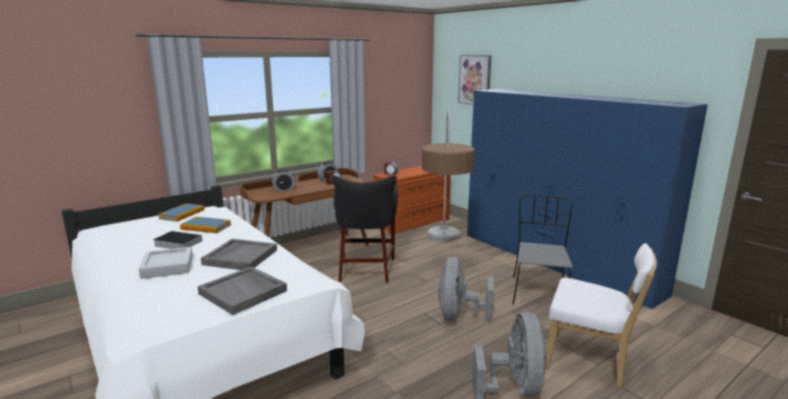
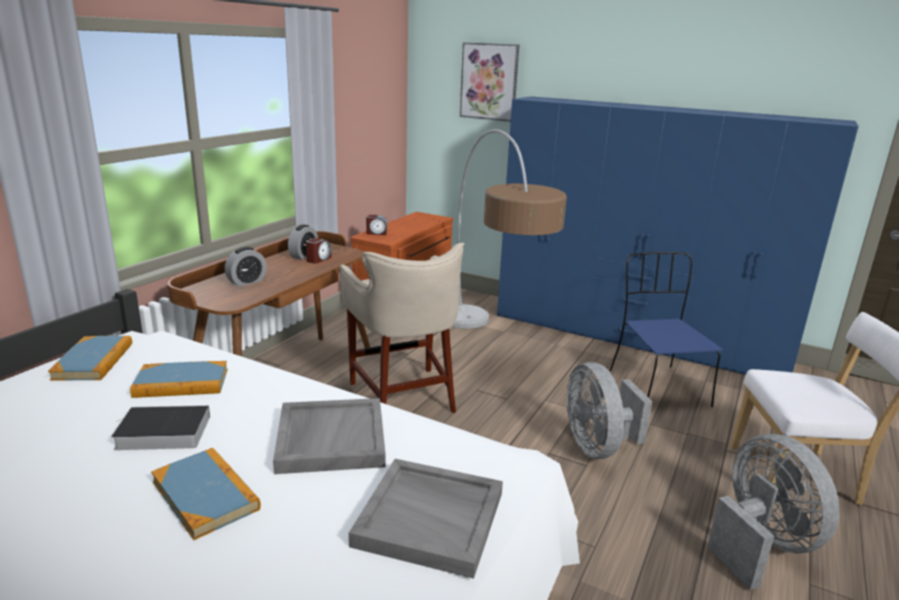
camera: 25 degrees left, 5 degrees up
grey tray [139,247,193,279] -> book [151,448,261,540]
black stool [332,175,398,283] -> beige stool [339,243,464,413]
grey chair [512,195,573,304] -> blue chair [610,252,723,407]

